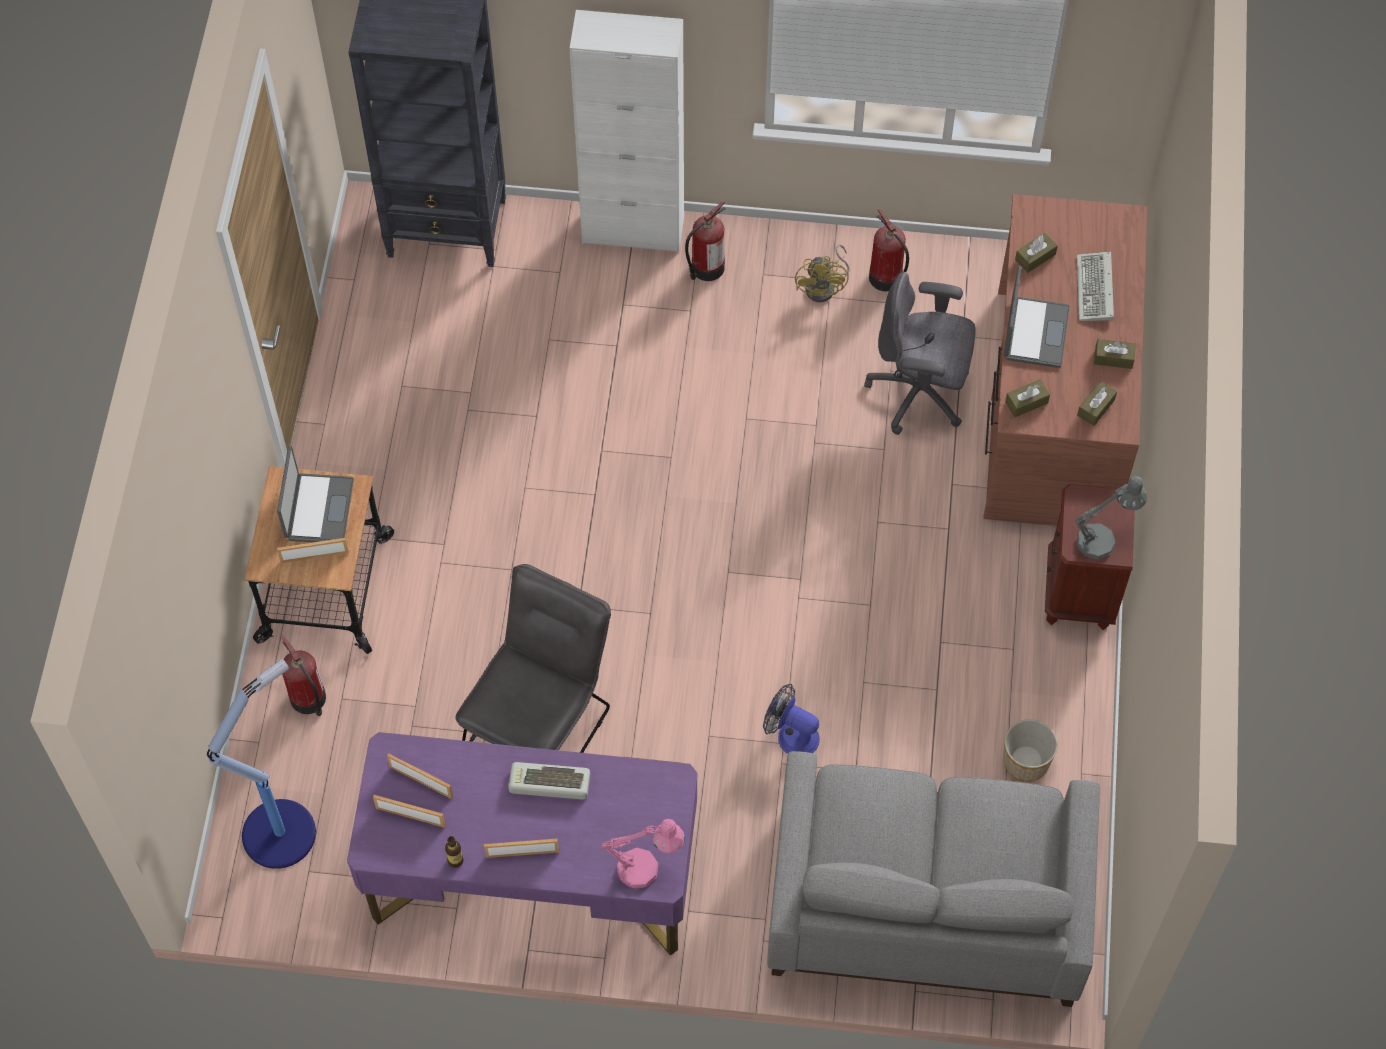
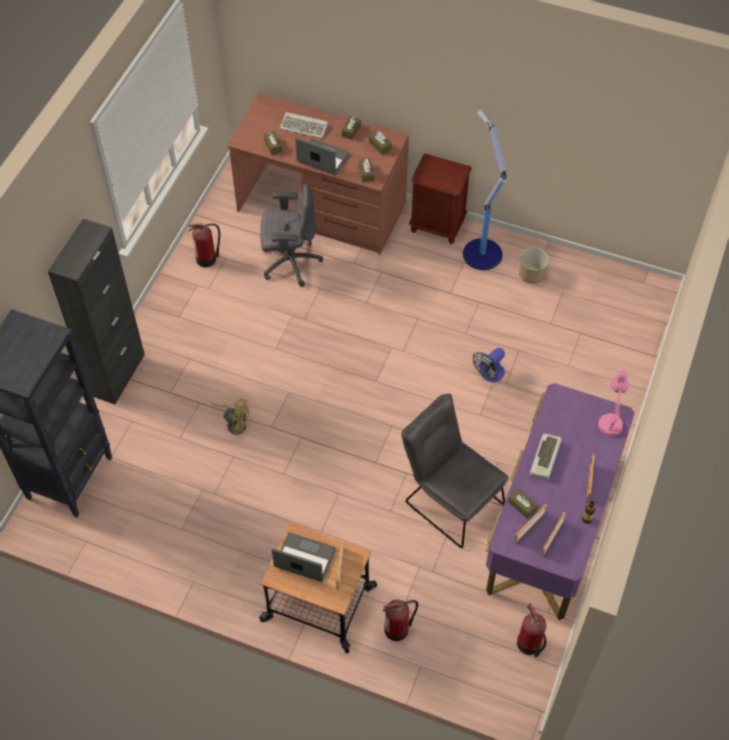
camera: 75 degrees left, 5 degrees down
floor lamp [207,659,316,869] -> floor lamp moved to [463,109,506,270]
white cabinet [570,10,684,252] -> black cabinet [48,219,145,405]
fire extinguisher [685,201,725,281] -> fire extinguisher moved to [517,603,547,657]
grey sofa [767,751,1100,1007] -> none
yellow fan [795,244,850,302] -> yellow fan moved to [212,399,249,435]
grey office chair [864,272,976,435] -> grey office chair turned 120 degrees counterclockwise [260,184,323,287]
grey table lamp [1075,476,1147,559] -> none
none -> brown tissue box [508,488,538,518]

